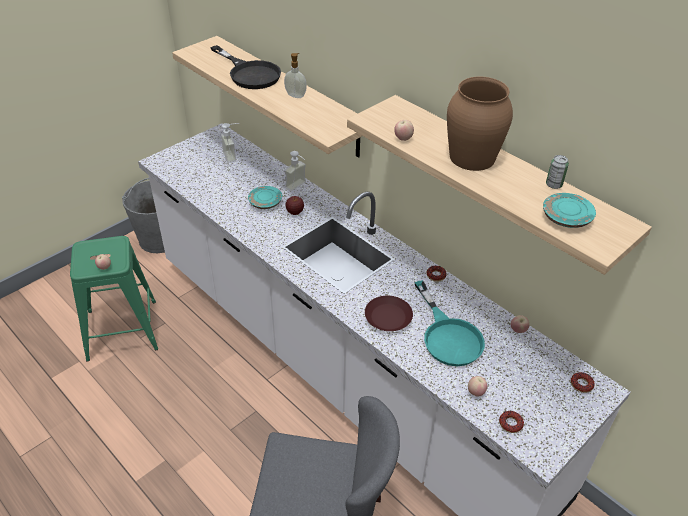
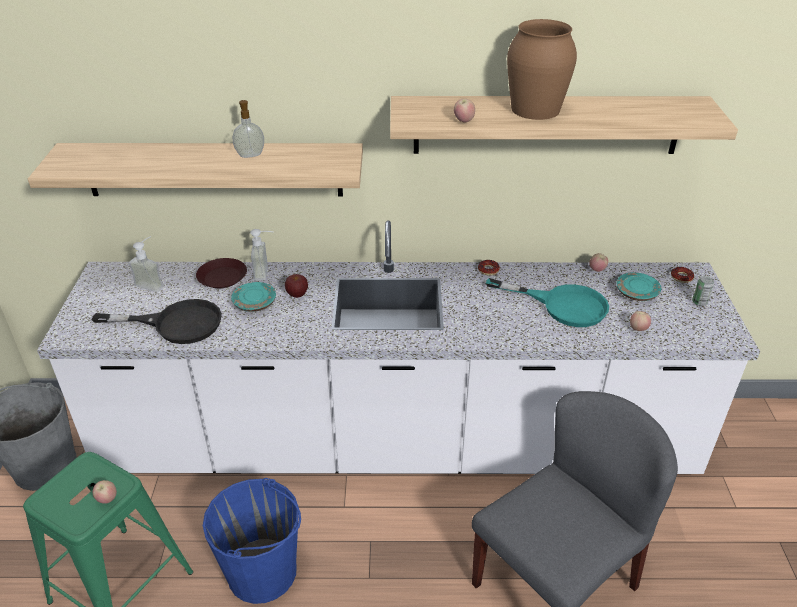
camera: 45 degrees left, 5 degrees down
black frying pan [210,45,281,89] -> black frying pan moved to [92,299,222,344]
brown plate [365,296,413,331] -> brown plate moved to [196,258,247,288]
donut [499,411,524,433] -> none
turquoise plate [543,193,596,228] -> turquoise plate moved to [616,272,661,301]
can [546,155,569,189] -> can moved to [692,276,714,306]
none -> blue bucket [203,478,301,604]

